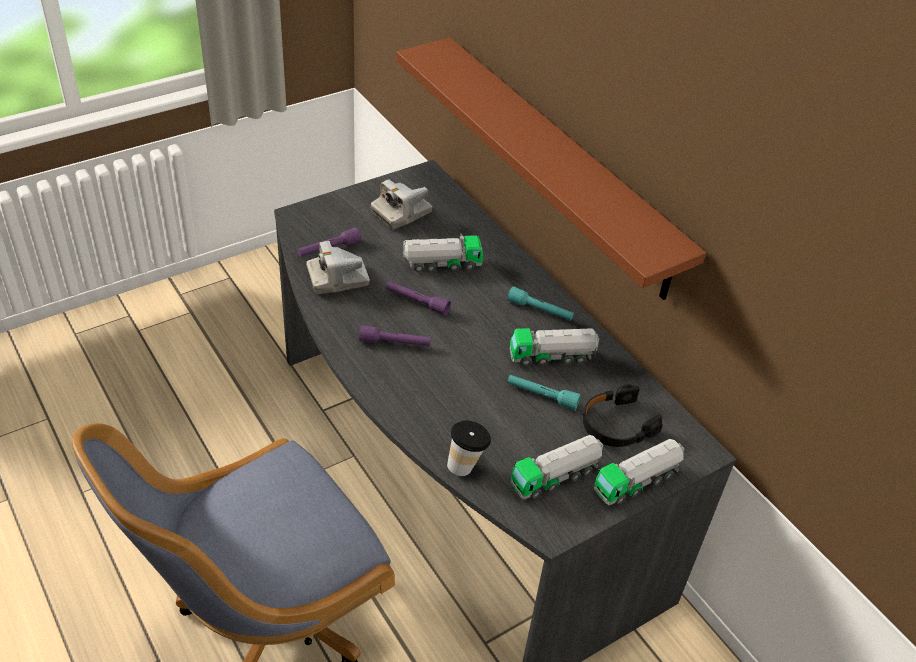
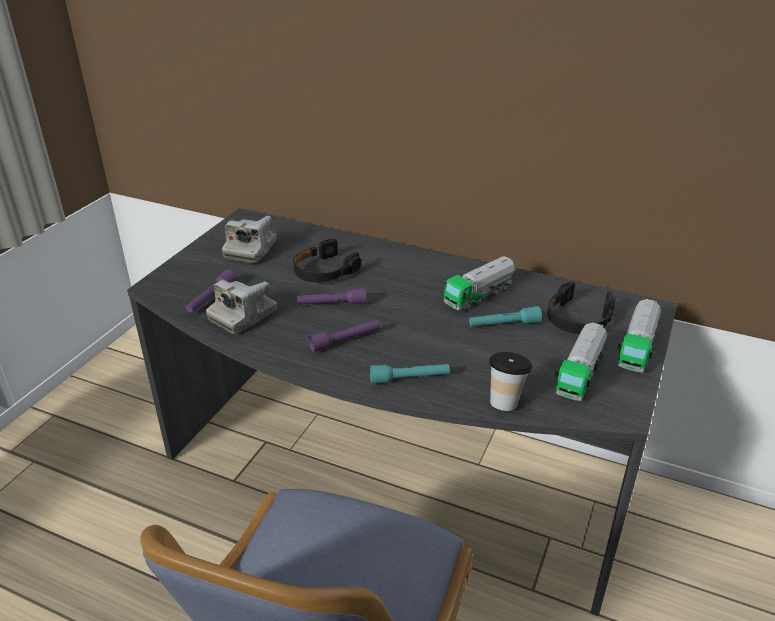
camera: 30 degrees left, 10 degrees down
brown shelf [396,38,706,300] -> none
toy truck [403,234,483,272] -> black headphones [293,239,361,283]
turquoise flashlight [507,286,574,321] -> turquoise flashlight moved to [370,364,450,384]

